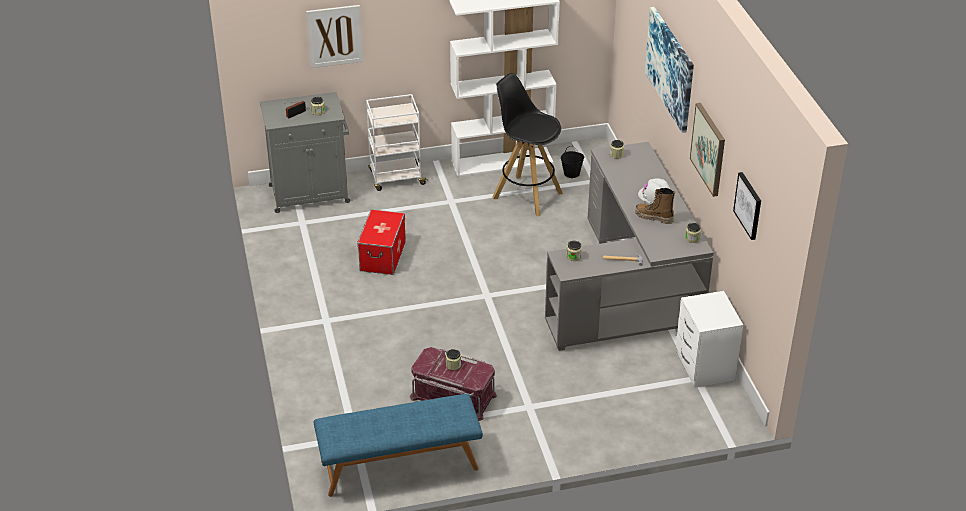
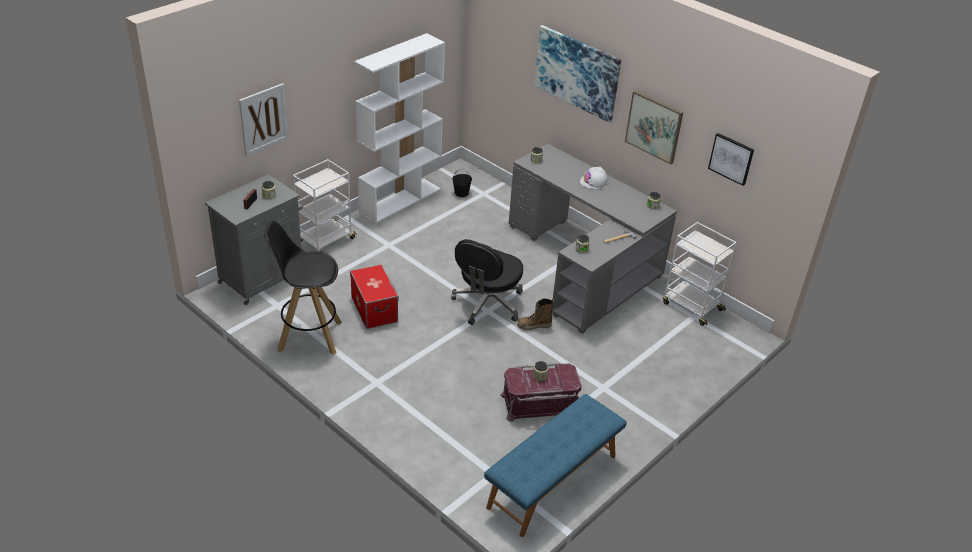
camera: 35 degrees left, 0 degrees up
black stool [492,73,563,216] -> black stool moved to [264,220,342,355]
boot [635,188,675,224] -> boot moved to [517,299,554,330]
white nightstand [676,291,744,387] -> white cart [663,222,737,326]
none -> black office chair [451,239,523,325]

